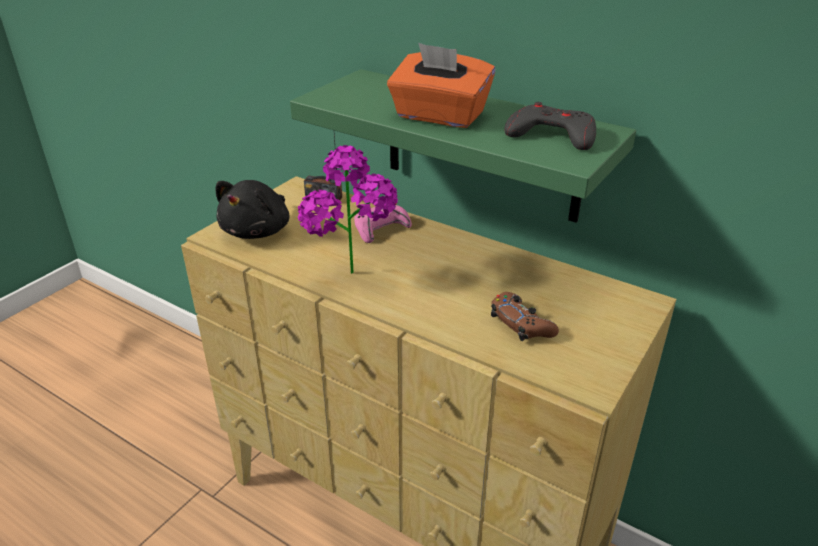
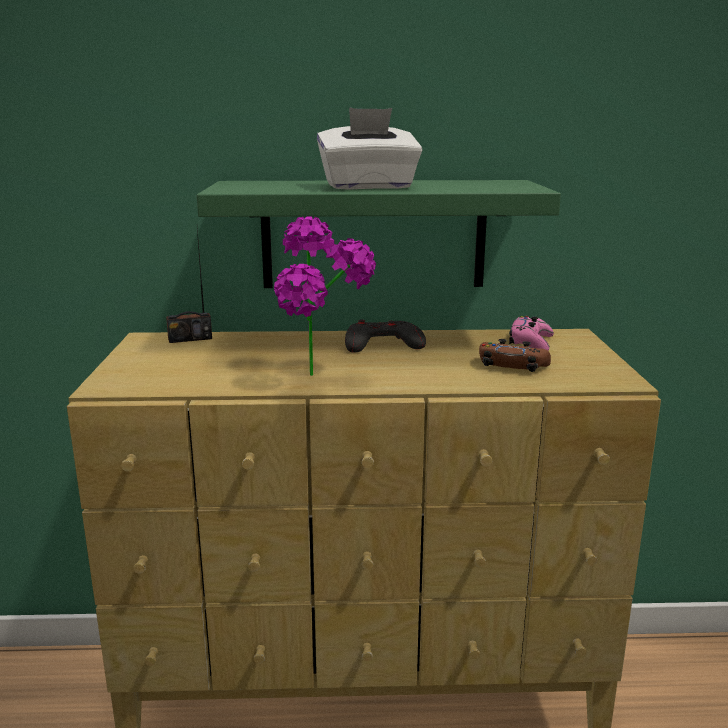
camera: 35 degrees left, 15 degrees down
black plush toy [216,180,289,239] -> none
pink game controller [354,204,412,243] -> pink game controller moved to [509,316,554,351]
orange tissue box [387,43,495,128] -> white tissue box [317,108,422,190]
grey game controller [504,102,596,150] -> grey game controller moved to [345,319,426,352]

